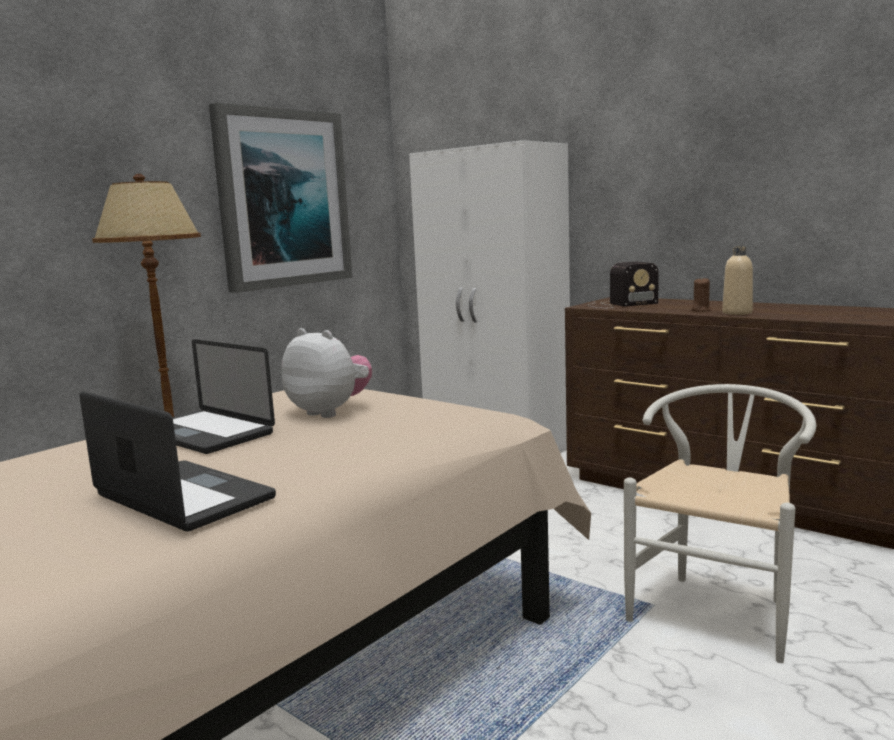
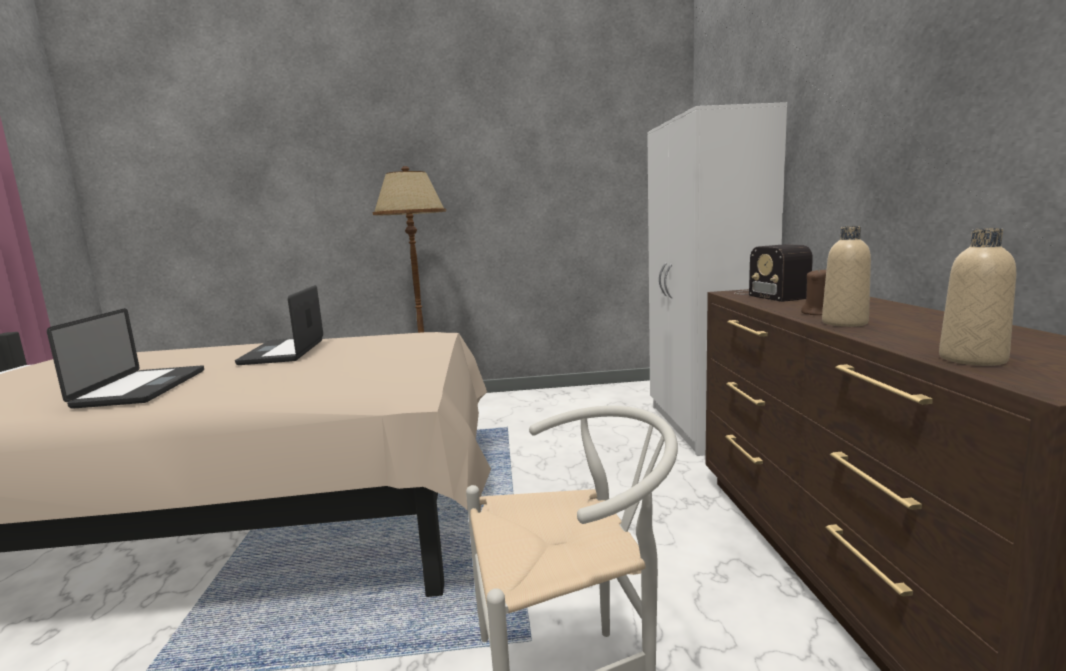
camera: 45 degrees right, 0 degrees up
picture [209,103,352,293] -> none
plush toy [281,328,372,418] -> none
radio [587,262,659,308] -> radio turned 45 degrees clockwise [734,244,813,302]
none -> beige bottle [939,228,1016,366]

